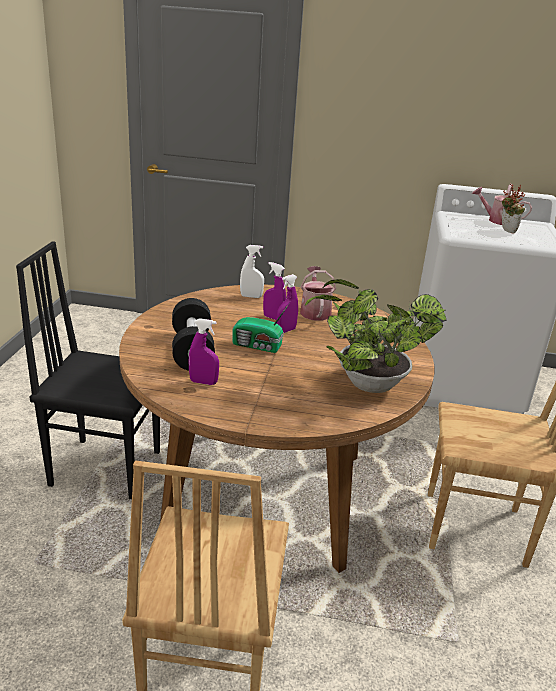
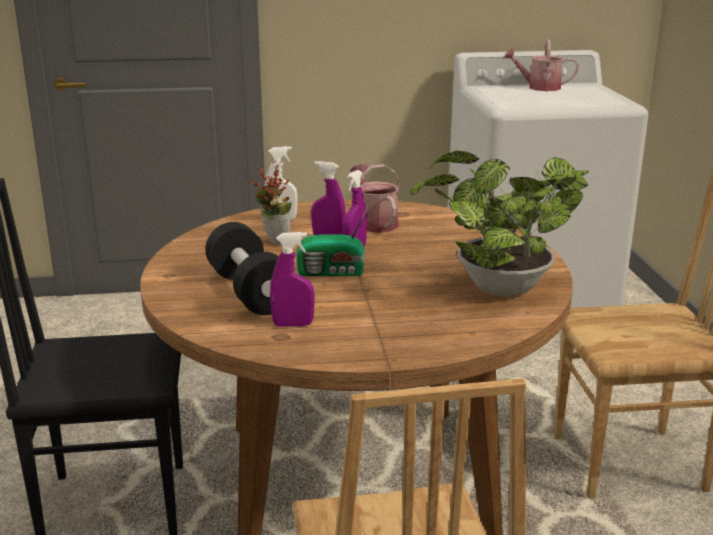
camera: 15 degrees left, 5 degrees down
potted plant [501,184,525,234] -> potted plant moved to [250,165,292,245]

